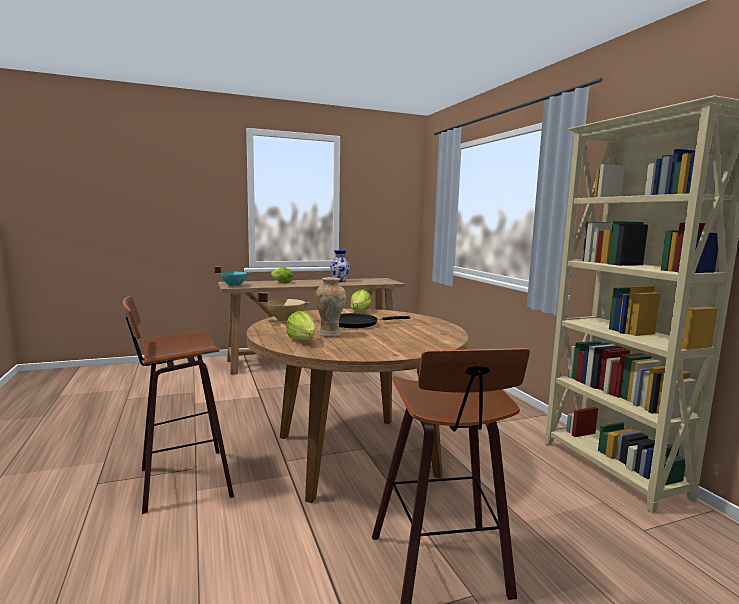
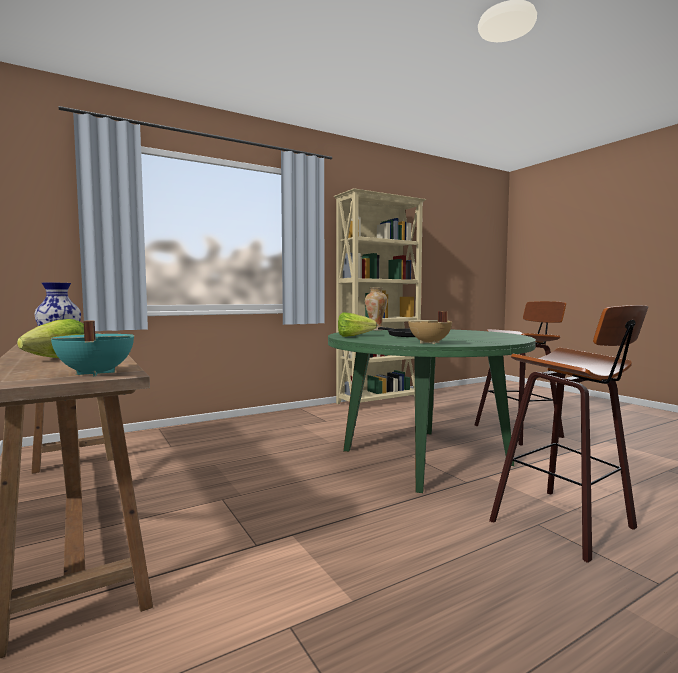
camera: 100 degrees left, 5 degrees down
brown dining table [246,309,468,503] -> green dining table [328,330,536,493]
lettuce [286,311,316,340] -> none
vase [316,277,346,337] -> vase moved to [365,288,387,330]

